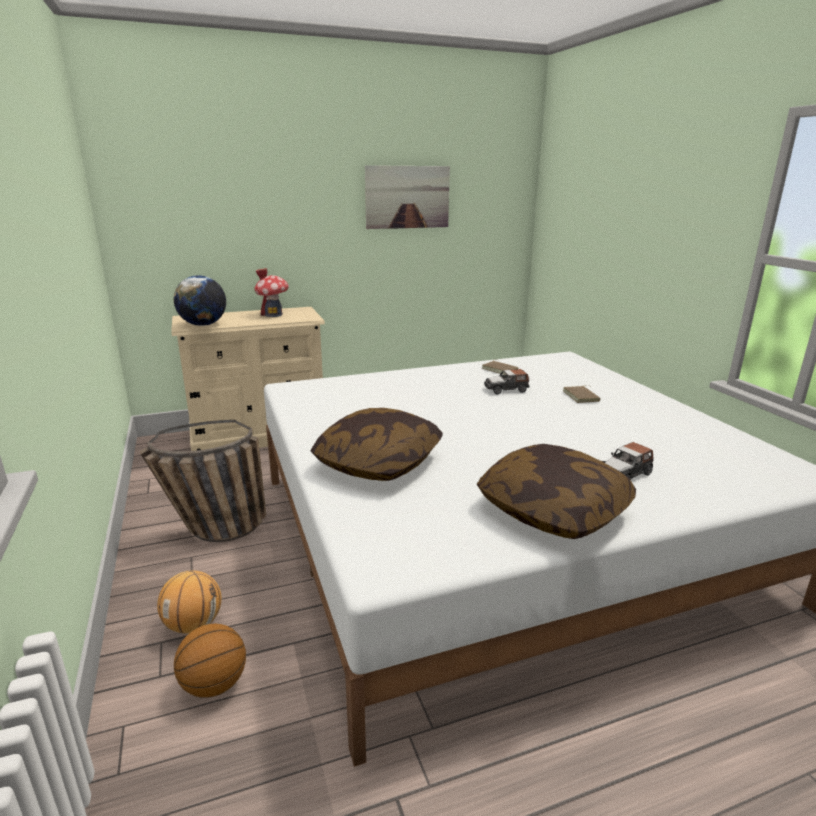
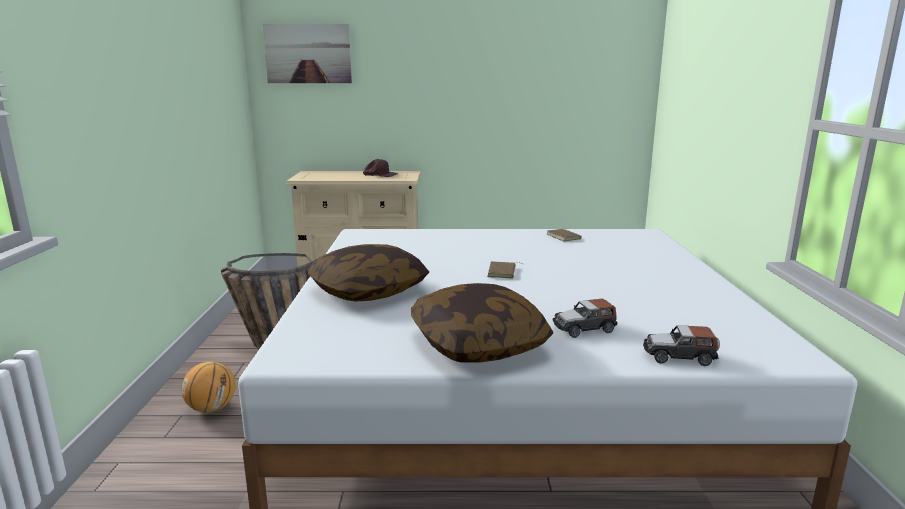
camera: 20 degrees right, 5 degrees down
globe [174,275,226,326] -> none
basketball [174,624,246,698] -> none
toy house [254,268,289,317] -> brown cap [363,159,398,177]
picture [365,165,450,229] -> picture moved to [263,24,352,83]
toy car [484,369,529,395] -> toy car moved to [643,326,720,366]
brown book [563,385,601,403] -> brown book moved to [487,261,519,279]

